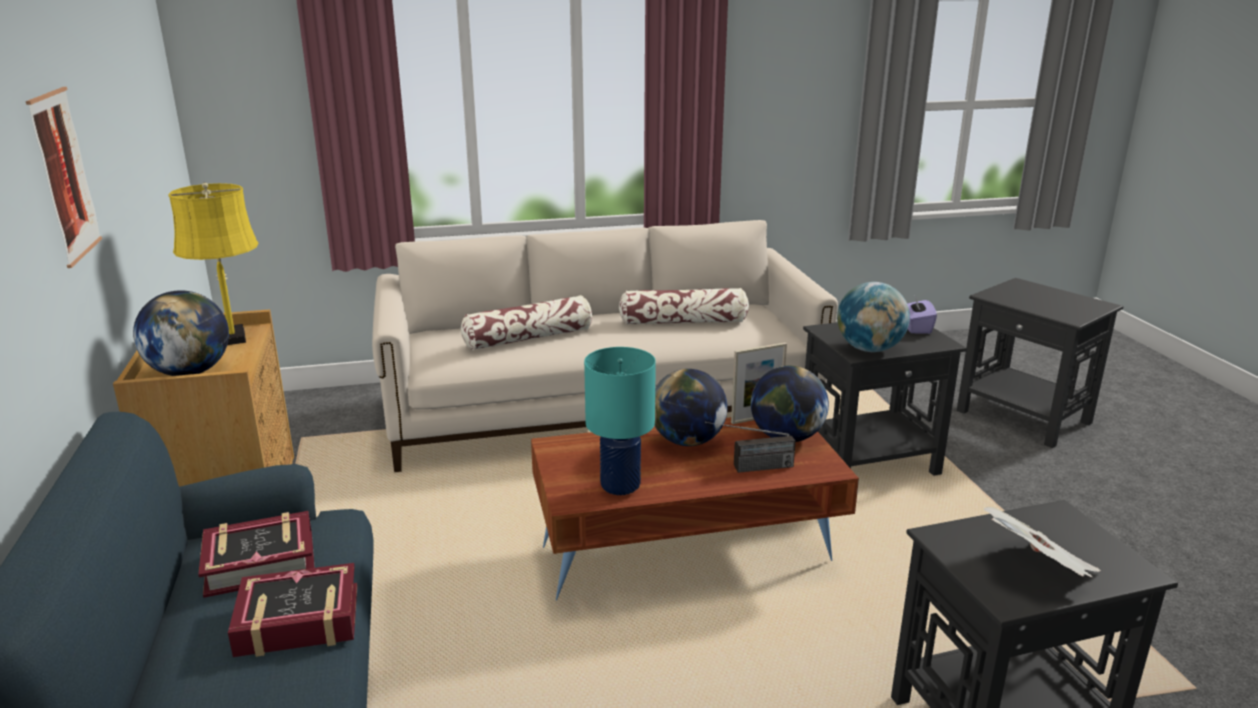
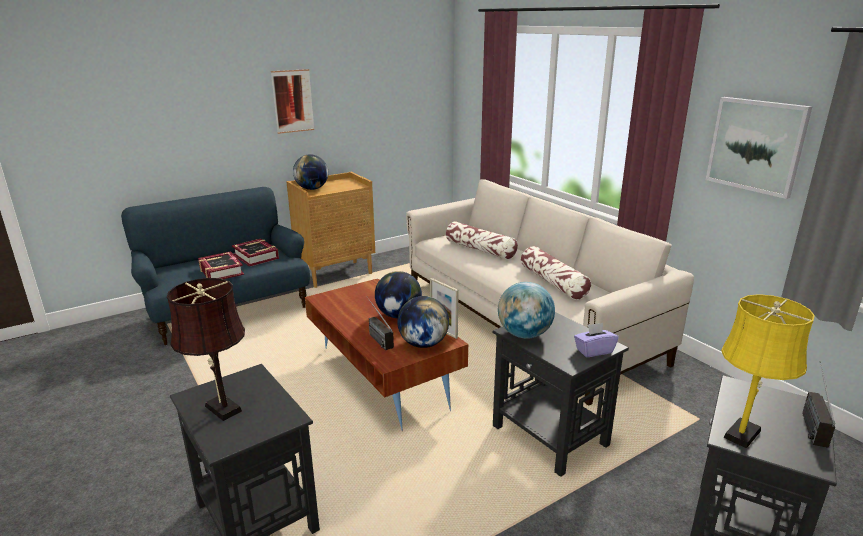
camera: 70 degrees right, 0 degrees up
yellow table lamp [168,183,259,345] -> yellow table lamp moved to [721,294,815,448]
turquoise table lamp [584,347,656,496] -> none
newspaper [984,507,1101,577] -> brown table lamp [167,278,245,421]
none -> picture [706,97,812,199]
none -> radio [802,362,835,447]

